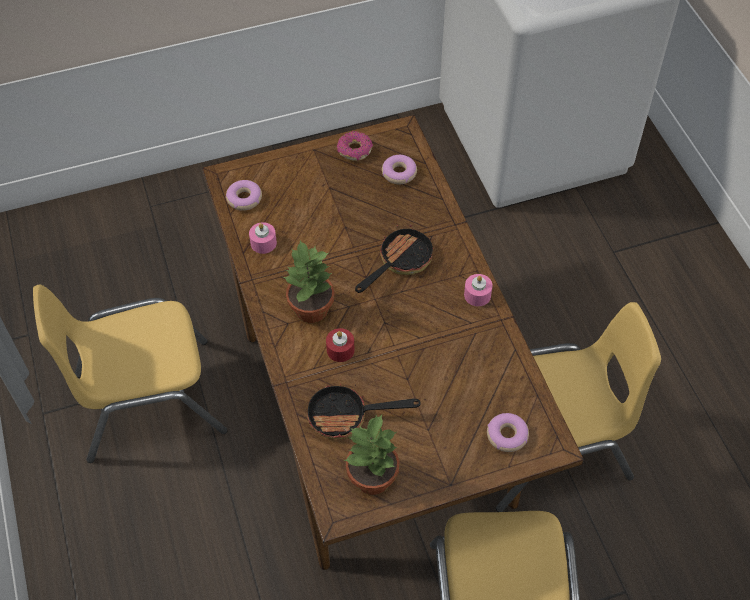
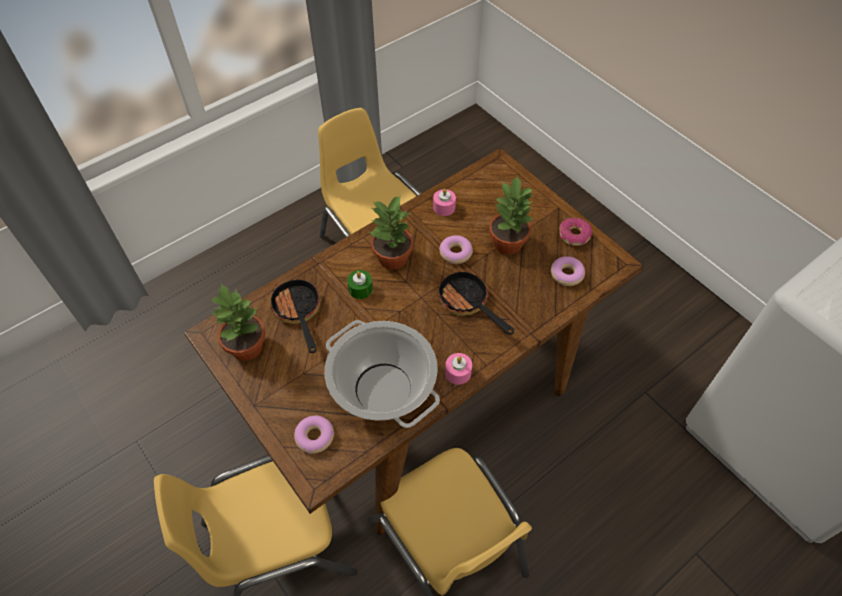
camera: 70 degrees right, 0 degrees up
donut [226,180,262,211] -> donut moved to [439,235,473,264]
red candle [326,328,355,362] -> green candle [347,270,373,299]
frying pan [355,225,434,293] -> frying pan turned 150 degrees counterclockwise [437,270,514,335]
none -> cooking pot [325,320,440,428]
none -> potted plant [489,175,534,255]

